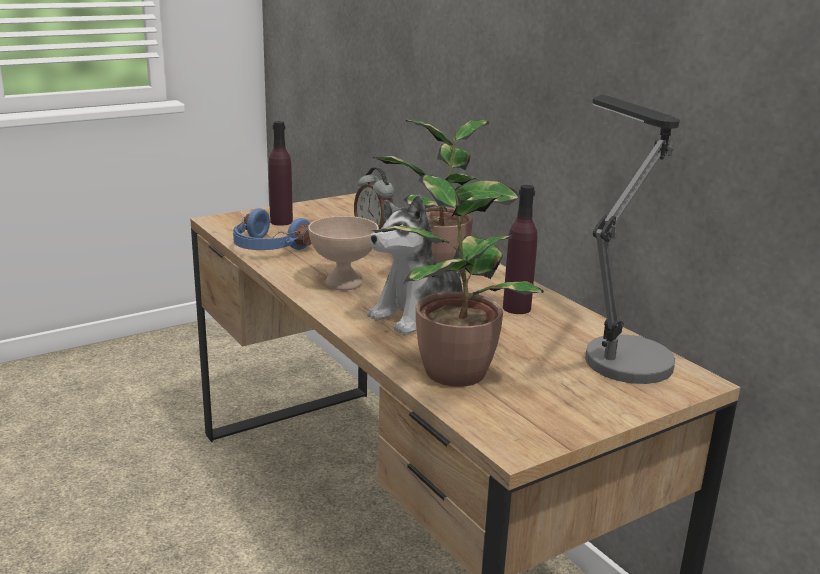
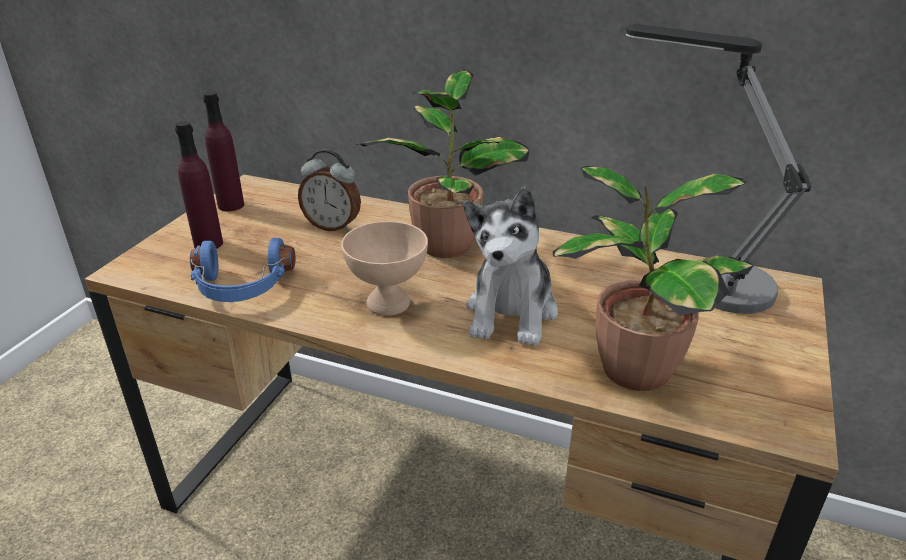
camera: 35 degrees left, 10 degrees up
purple bottle [503,185,537,314] -> purple bottle moved to [203,91,244,211]

